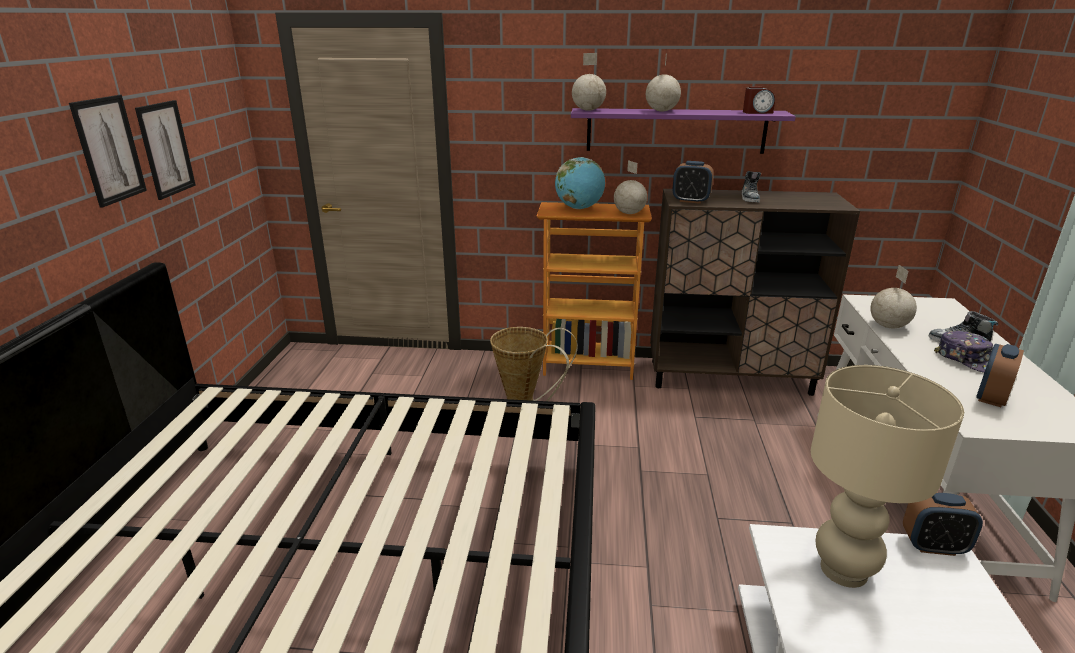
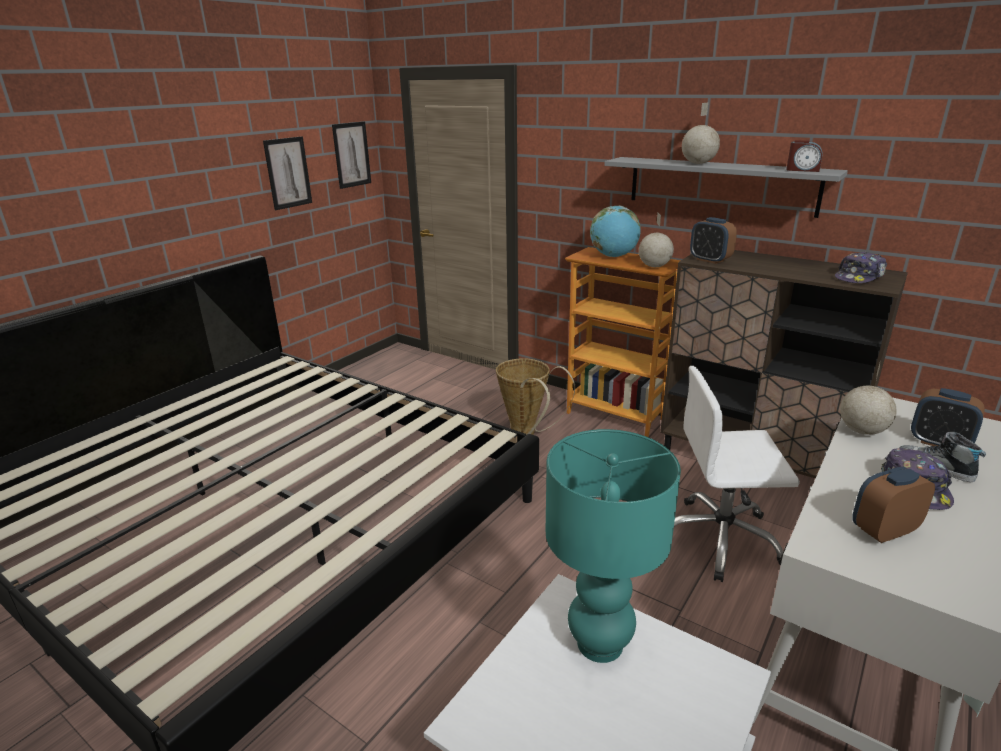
camera: 30 degrees right, 0 degrees up
picture [69,95,147,208] -> picture moved to [332,122,371,189]
purple shelf [571,108,796,154] -> grey shelf [604,157,848,218]
globe [572,53,606,111] -> none
shoe [742,171,761,202] -> none
beige table lamp [811,365,964,588] -> turquoise table lamp [546,429,681,663]
alarm clock [903,493,983,556] -> alarm clock moved to [911,388,985,446]
none -> white office chair [674,366,800,582]
none -> cap [835,252,887,283]

